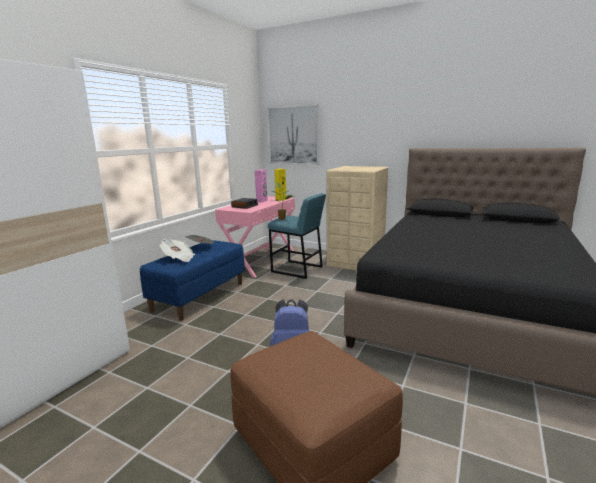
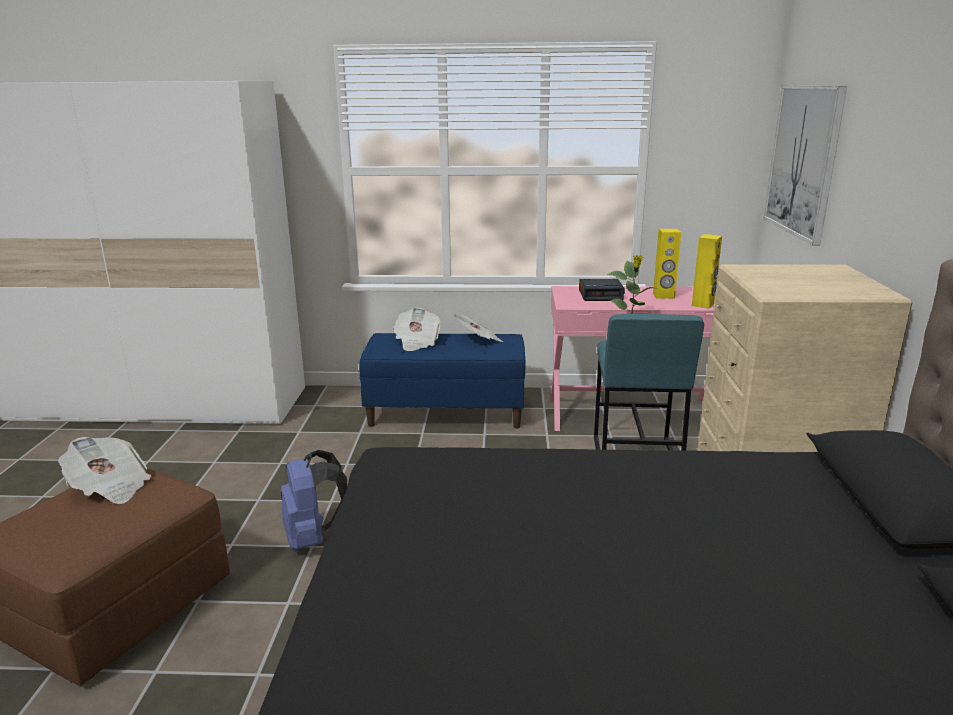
camera: 65 degrees right, 5 degrees up
pink speaker [255,170,268,202] -> yellow speaker [653,229,681,299]
none -> newspaper [58,437,151,504]

